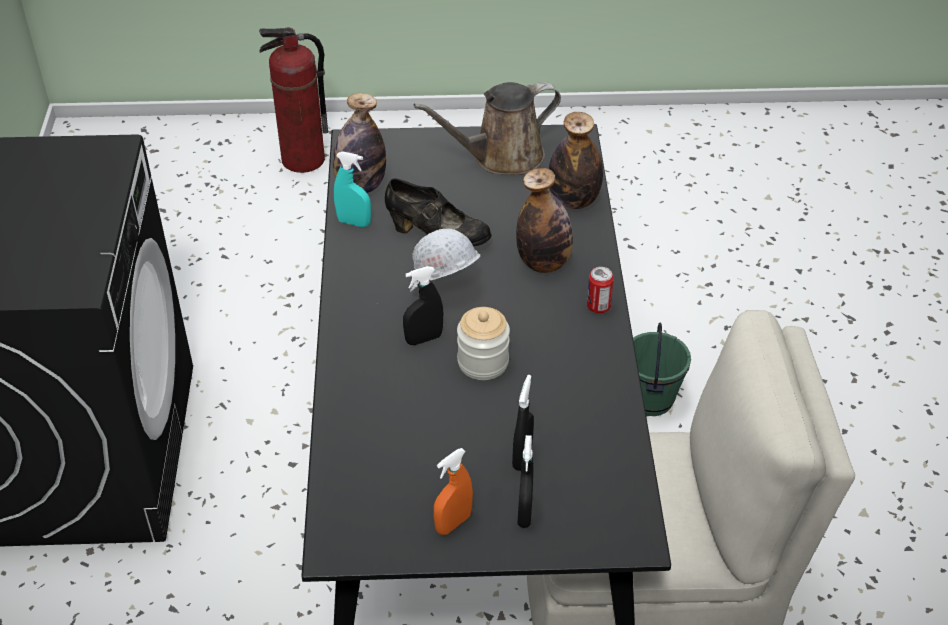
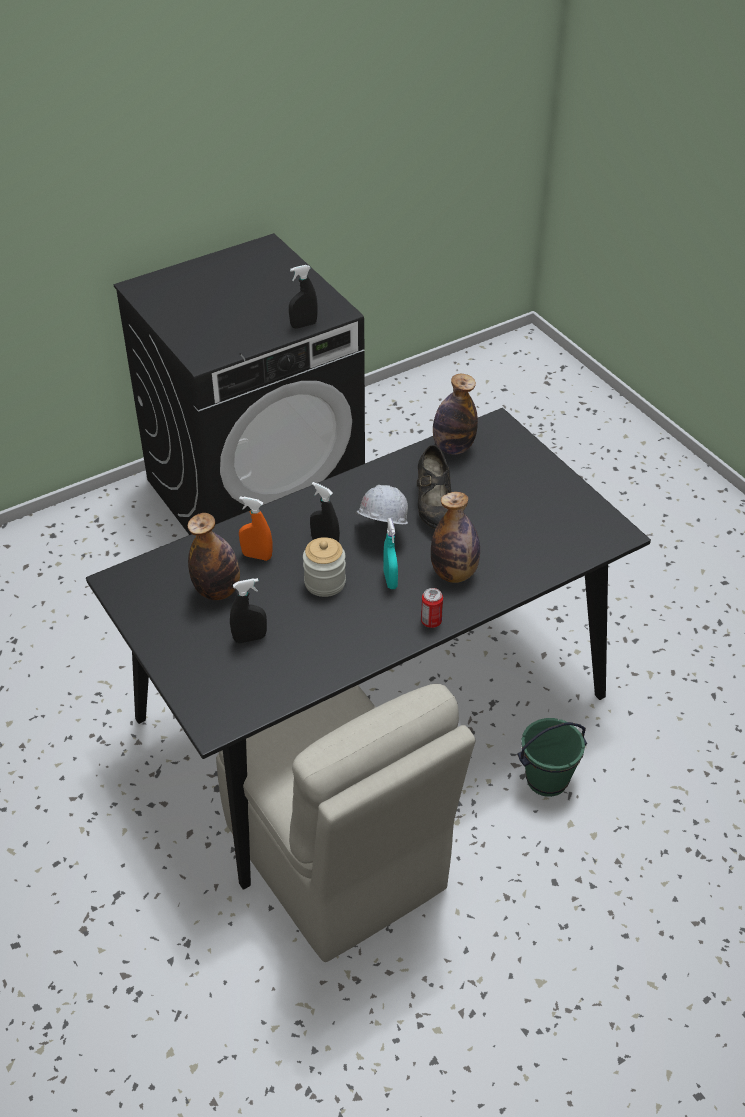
camera: 60 degrees right, 0 degrees up
fire extinguisher [259,27,328,173] -> none
turquoise spray bottle [334,151,371,227] -> turquoise spray bottle moved to [384,518,398,589]
brown watering can [413,82,561,175] -> none
orange spray bottle [433,448,473,535] -> orange spray bottle moved to [239,496,273,561]
black spray bottle [517,435,533,528] -> black spray bottle moved to [289,265,318,329]
bottle [549,112,603,209] -> bottle moved to [188,513,240,600]

